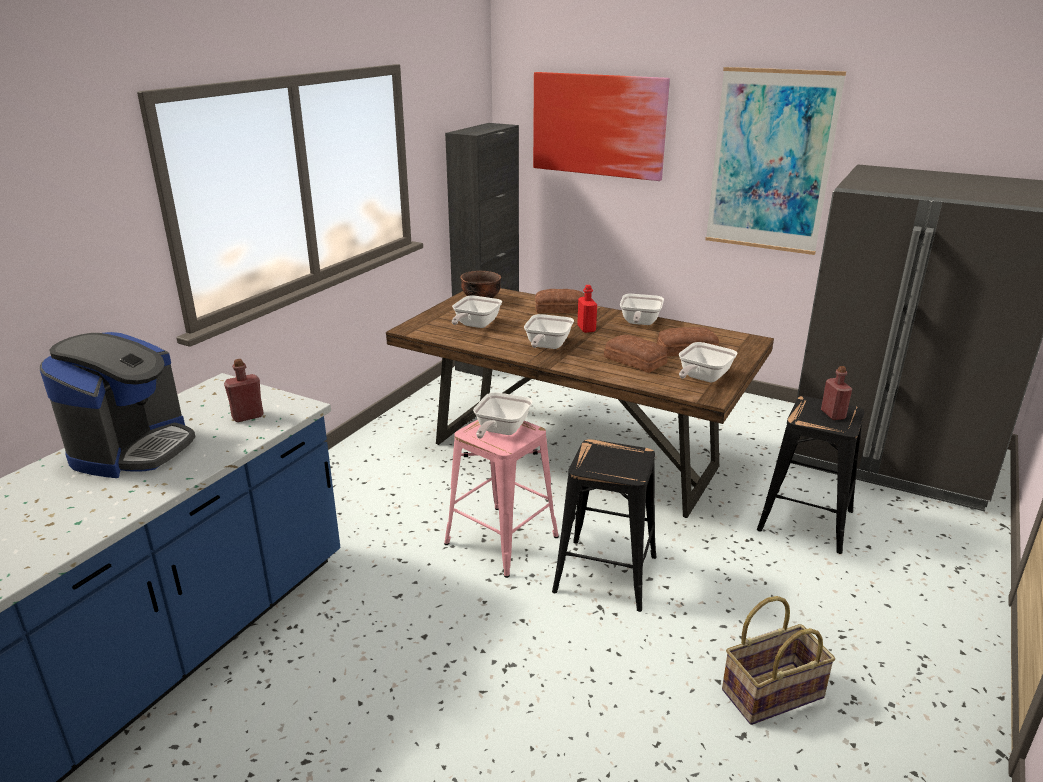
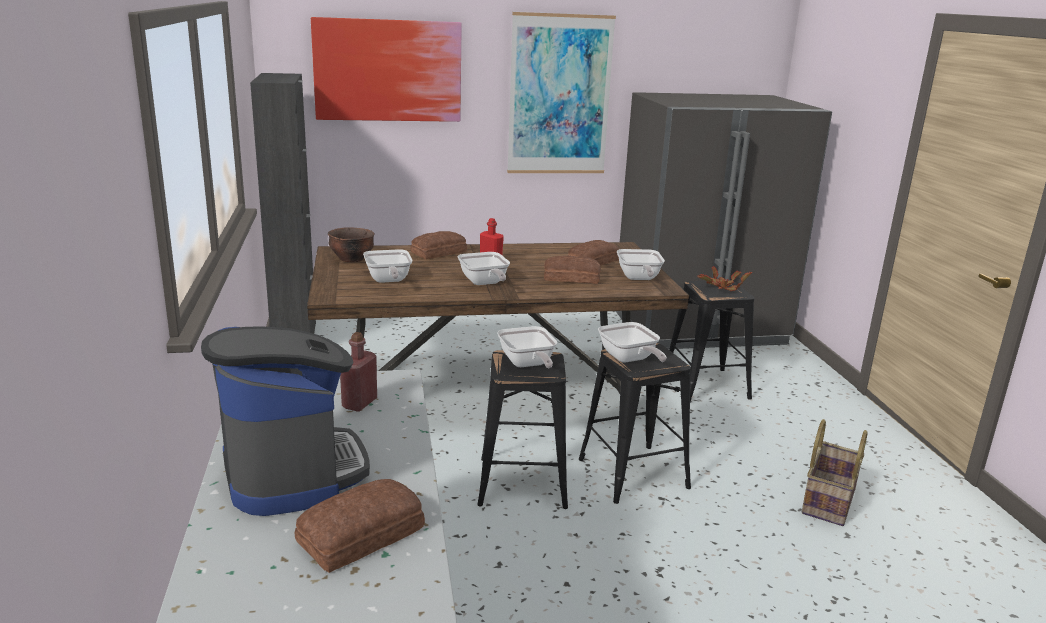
camera: 40 degrees left, 5 degrees down
pink stool [444,420,559,578] -> black stool [477,350,568,509]
frying pan [620,294,664,325] -> frying pan moved to [598,322,667,363]
red bottle [821,366,852,420] -> potted plant [697,266,752,291]
none -> bread [294,479,425,573]

